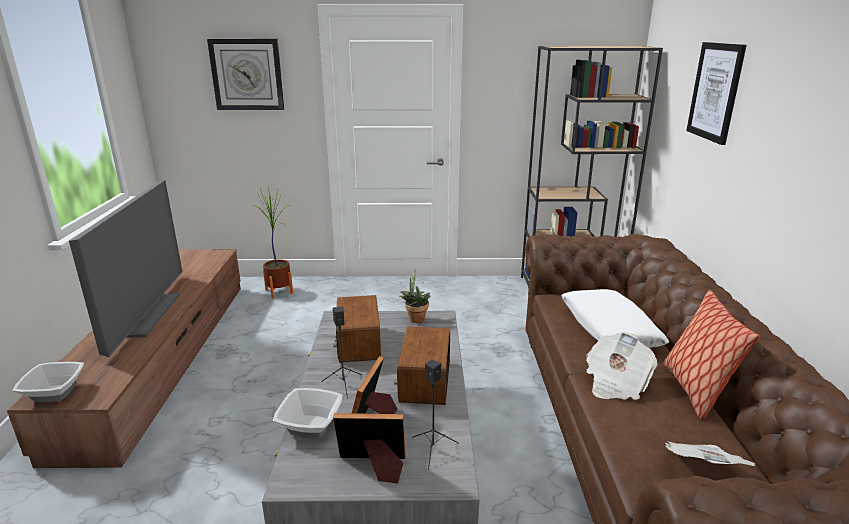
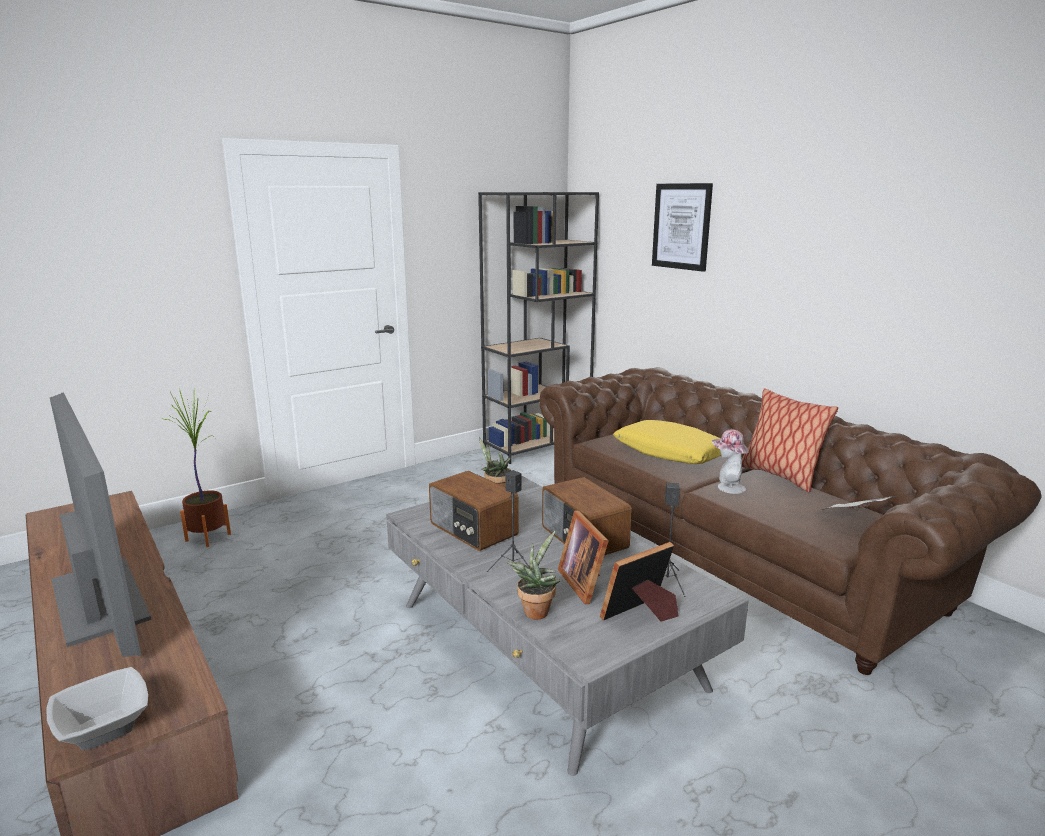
camera: 35 degrees left, 5 degrees down
wall clock [207,39,284,110] -> none
bowl [273,388,342,438] -> potted plant [507,531,560,619]
white pillow [561,289,669,348] -> yellow pillow [613,420,721,464]
newspaper [586,332,657,400] -> hat [712,429,749,494]

